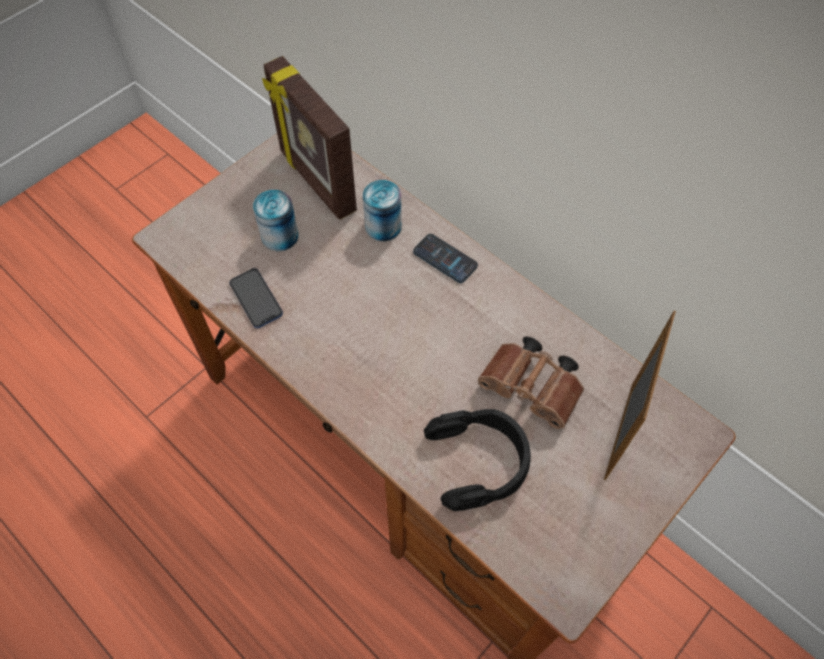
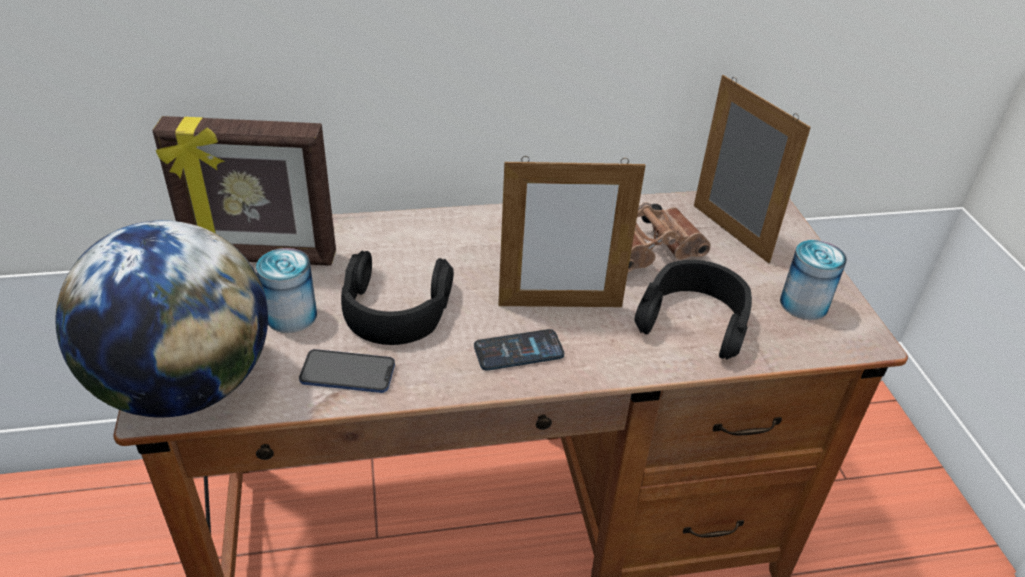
camera: 55 degrees left, 20 degrees down
can [363,180,402,241] -> can moved to [780,240,847,320]
phone [413,234,478,283] -> phone moved to [474,329,564,371]
none -> globe [55,220,268,418]
none -> black headphones [341,251,454,345]
none -> picture frame [498,156,646,307]

